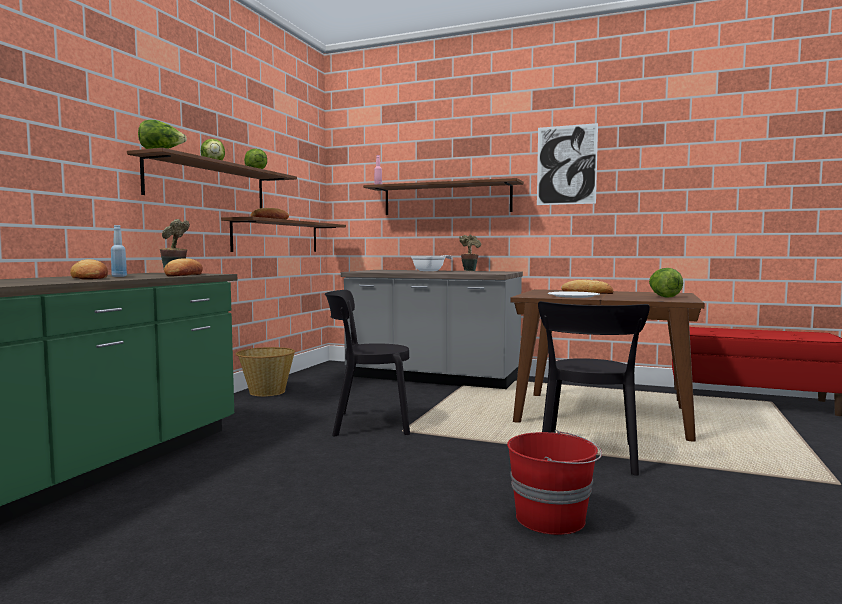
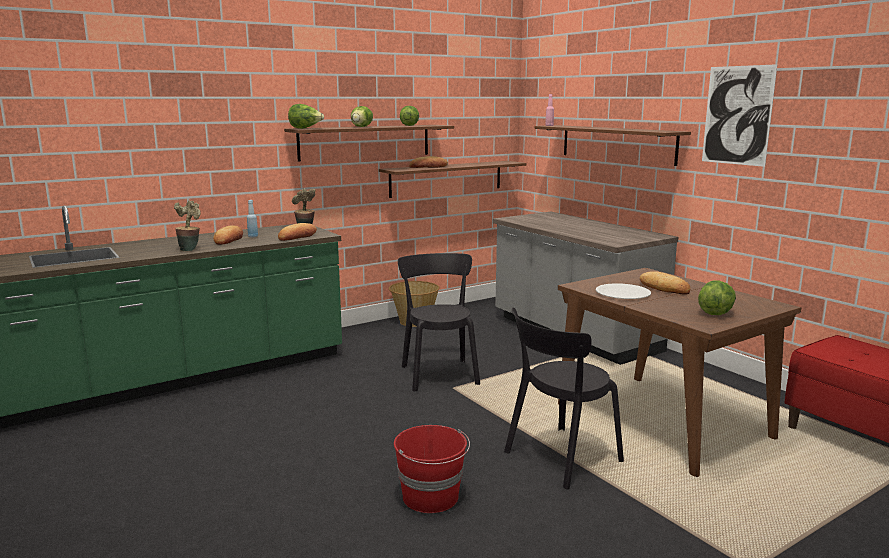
camera: 35 degrees right, 10 degrees up
black chair [325,290,410,437] -> black chair turned 45 degrees clockwise [398,253,480,392]
frying pan [411,255,452,271] -> none
potted plant [459,234,481,271] -> potted plant moved to [174,200,201,251]

